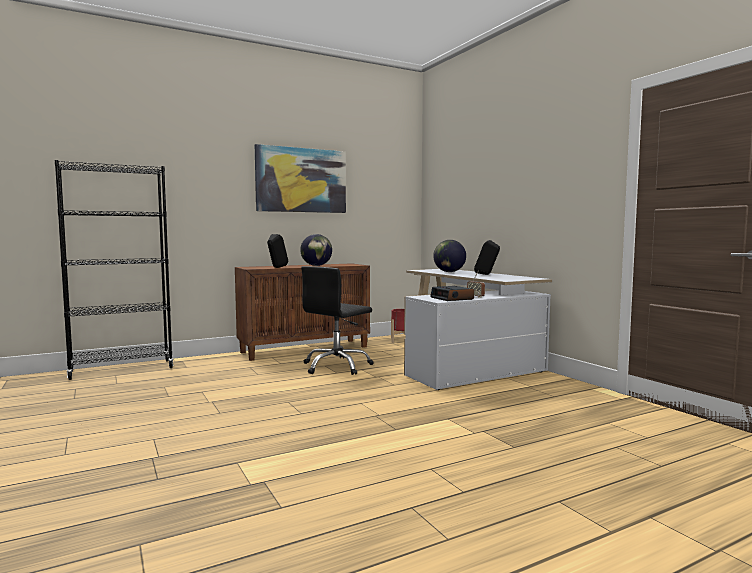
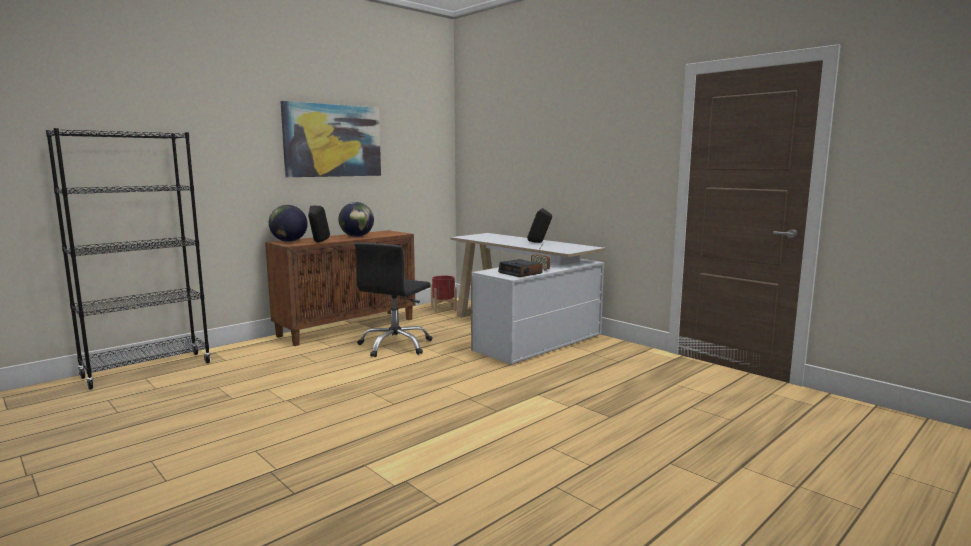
camera: 15 degrees left, 5 degrees up
globe [433,240,466,272] -> globe moved to [269,205,308,242]

